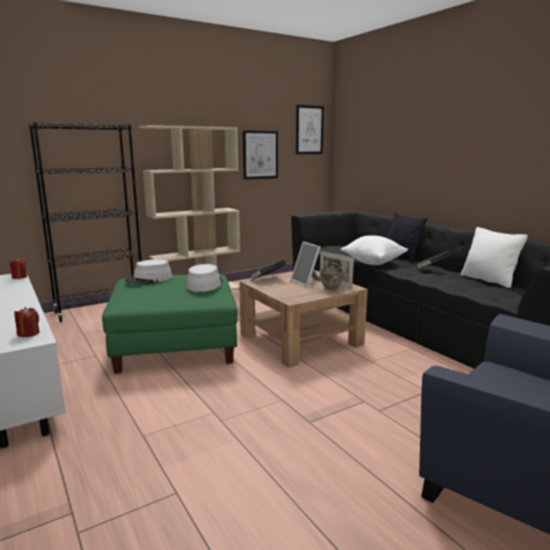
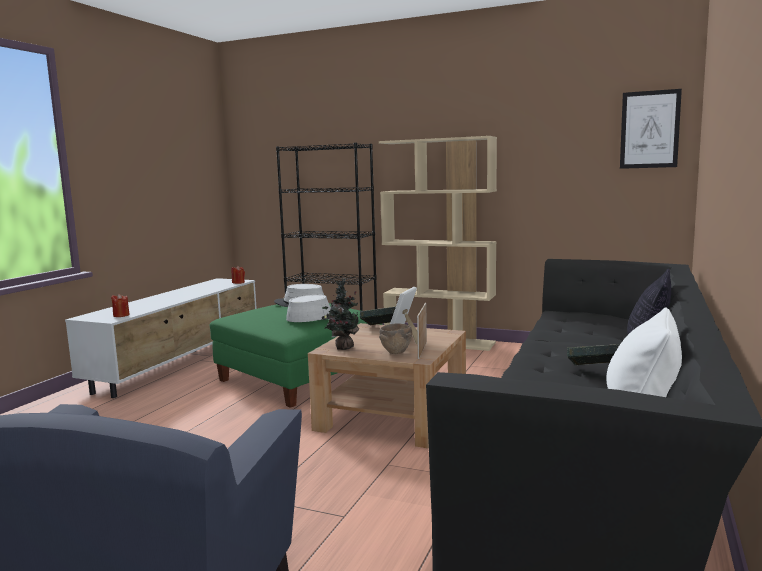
camera: 55 degrees right, 5 degrees down
picture [243,130,278,180] -> none
white pillow [341,236,408,265] -> none
none -> potted plant [322,278,363,350]

